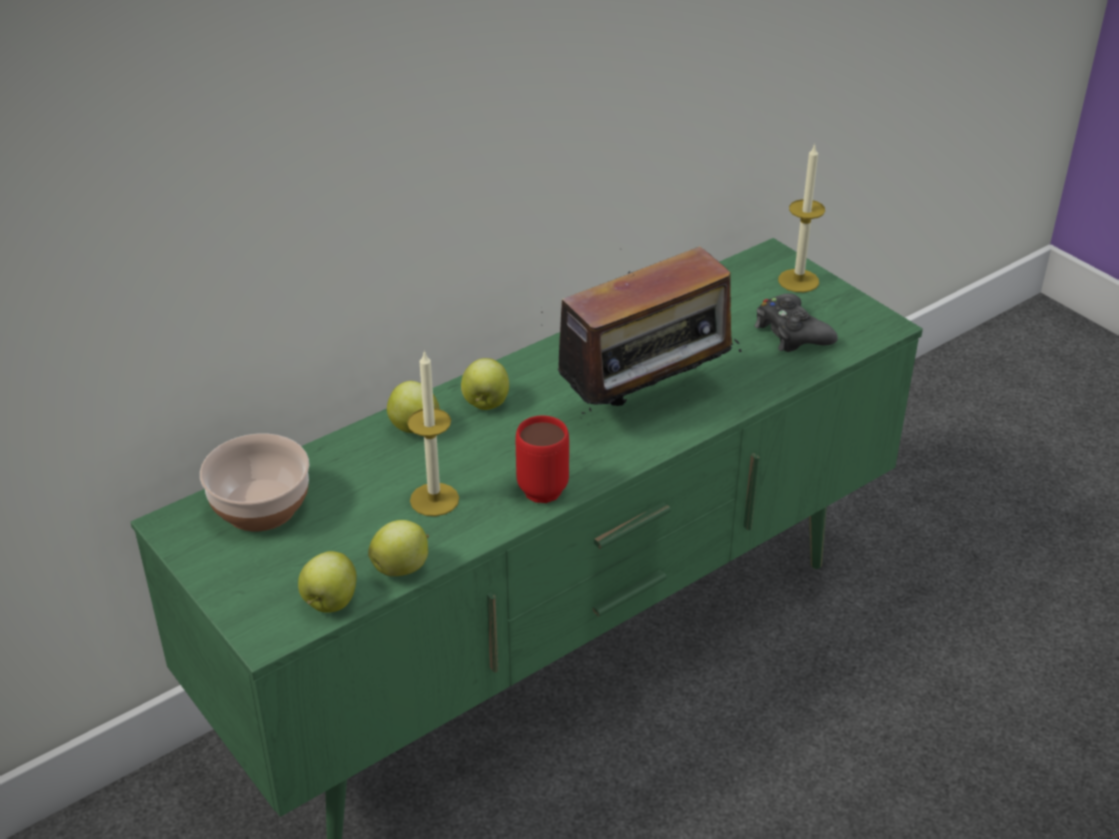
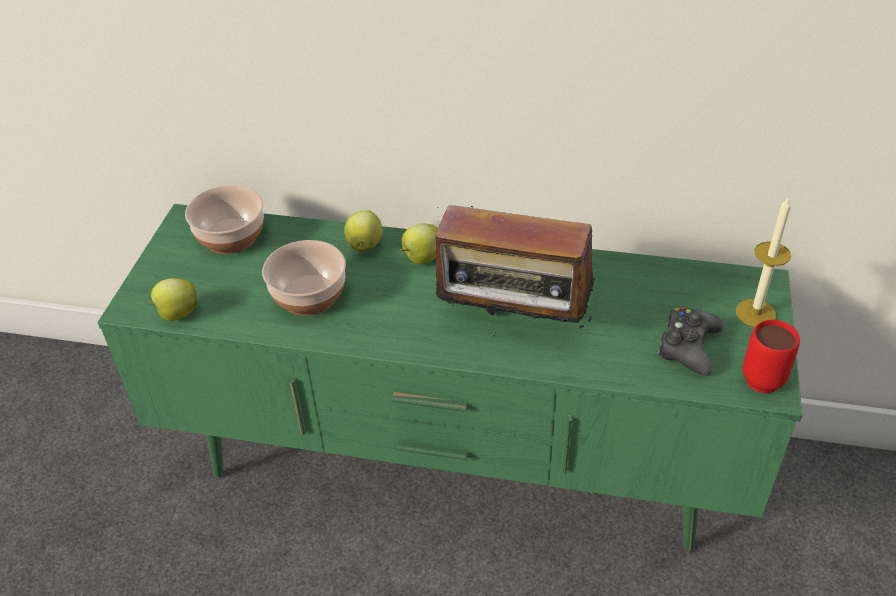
camera: 50 degrees right, 5 degrees up
apple [368,520,429,576] -> none
candle [407,350,459,516] -> bowl [262,240,346,316]
red mug [516,416,569,503] -> red mug moved to [742,320,800,393]

